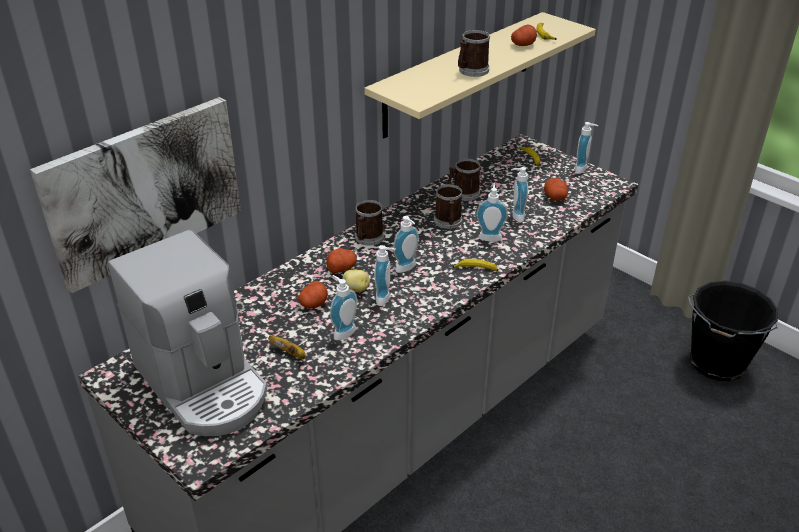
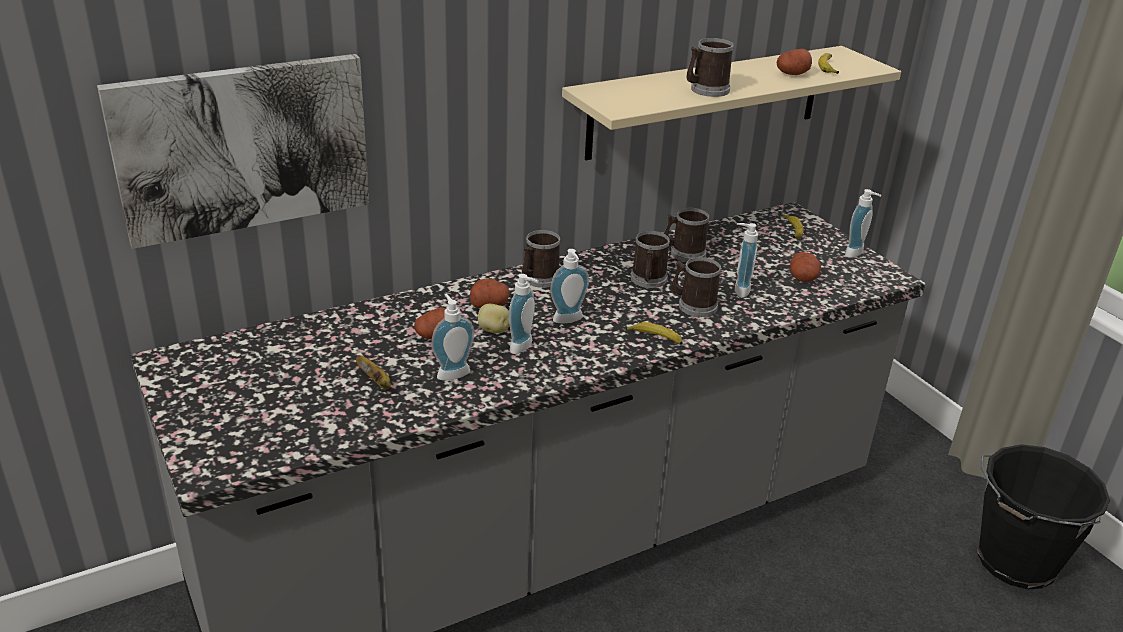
camera: 15 degrees right, 5 degrees down
coffee machine [108,229,267,436] -> none
soap dispenser [476,183,508,242] -> mug [672,257,721,317]

